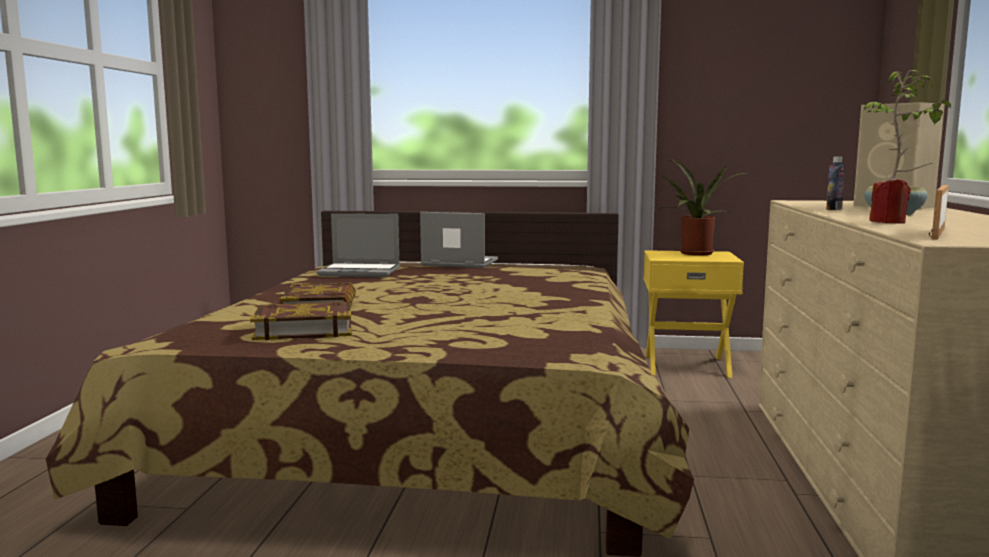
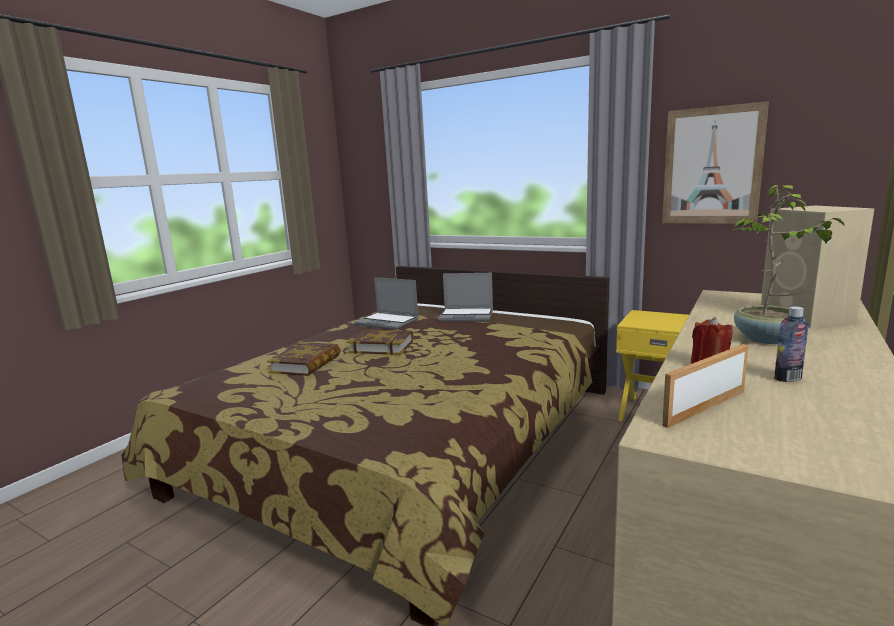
camera: 25 degrees right, 5 degrees up
book [250,301,352,340] -> book moved to [347,329,413,355]
laptop [420,212,498,268] -> laptop turned 150 degrees clockwise [438,273,493,321]
potted plant [657,160,746,256] -> none
bottle [826,157,845,210] -> bottle moved to [774,306,809,382]
none -> picture [662,101,769,224]

